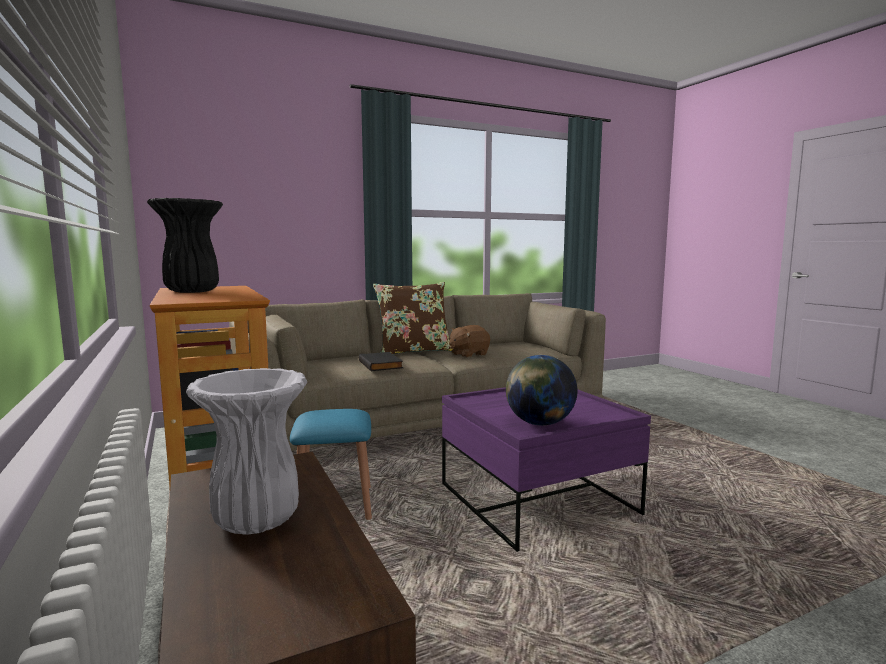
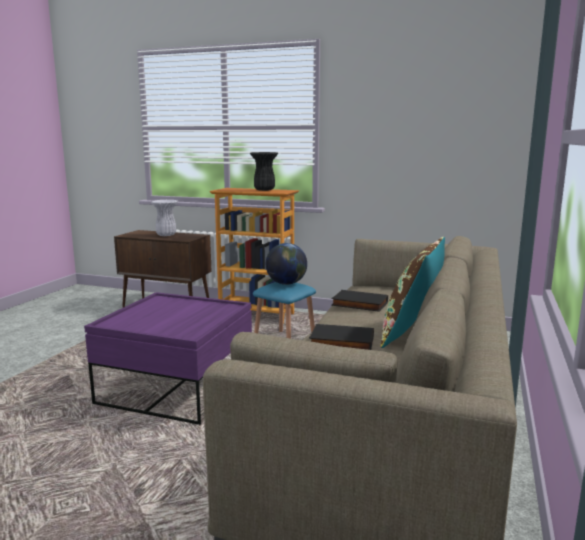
camera: 135 degrees right, 5 degrees up
brown plush toy [449,325,490,358] -> black book [309,324,374,350]
globe [506,355,577,426] -> globe moved to [266,243,307,285]

